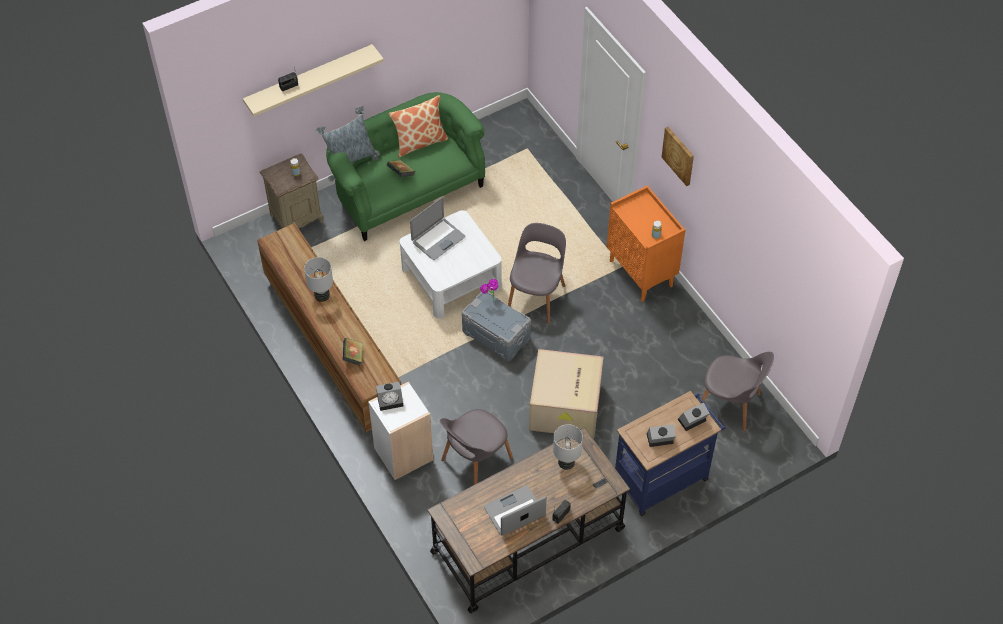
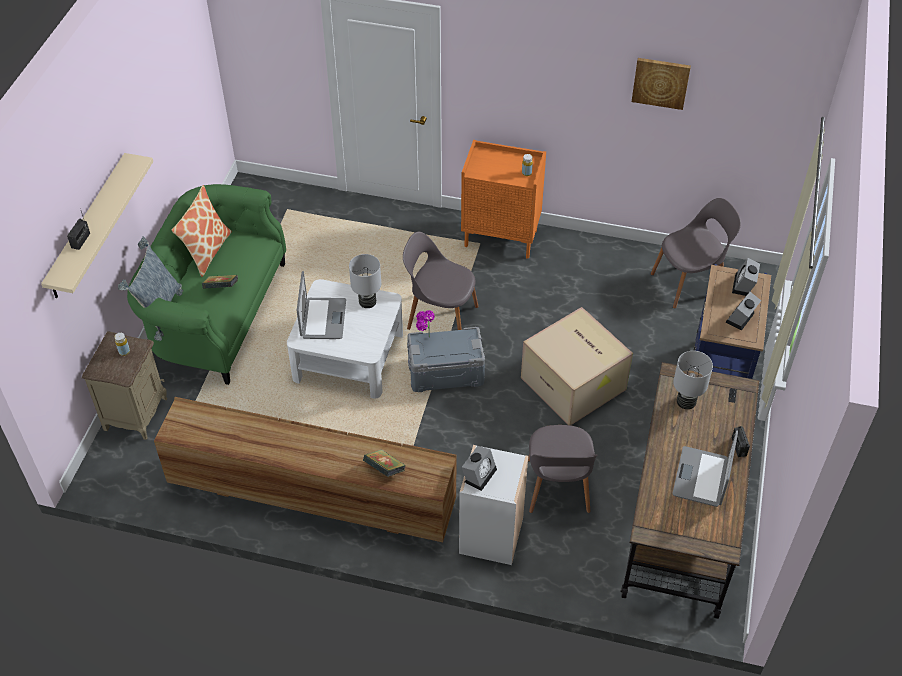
camera: 45 degrees left, 5 degrees down
grey table lamp [304,257,333,302] -> grey table lamp moved to [349,254,381,308]
grey chair [508,223,566,323] -> grey chair turned 45 degrees counterclockwise [403,232,479,330]
picture [662,127,694,186] -> picture moved to [632,58,691,110]

